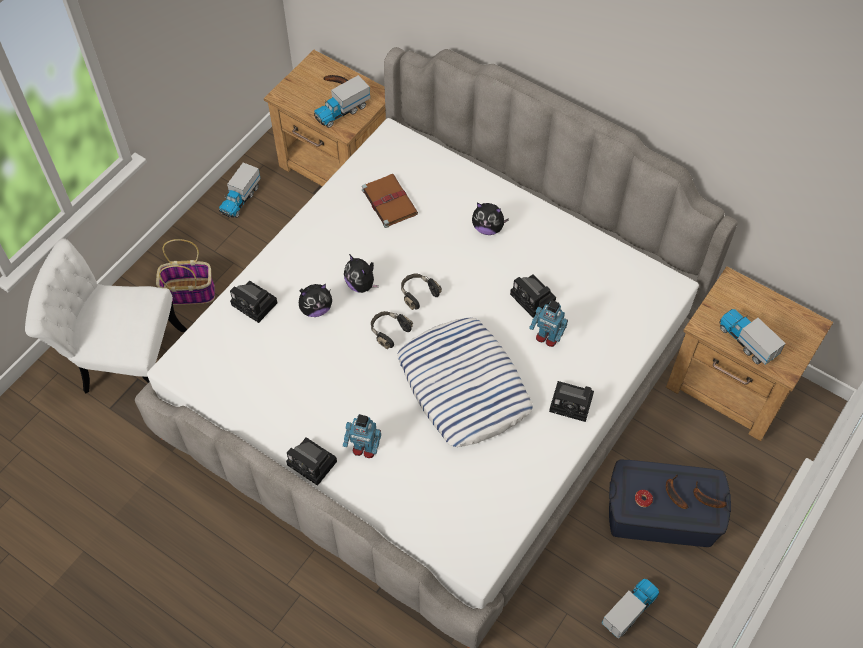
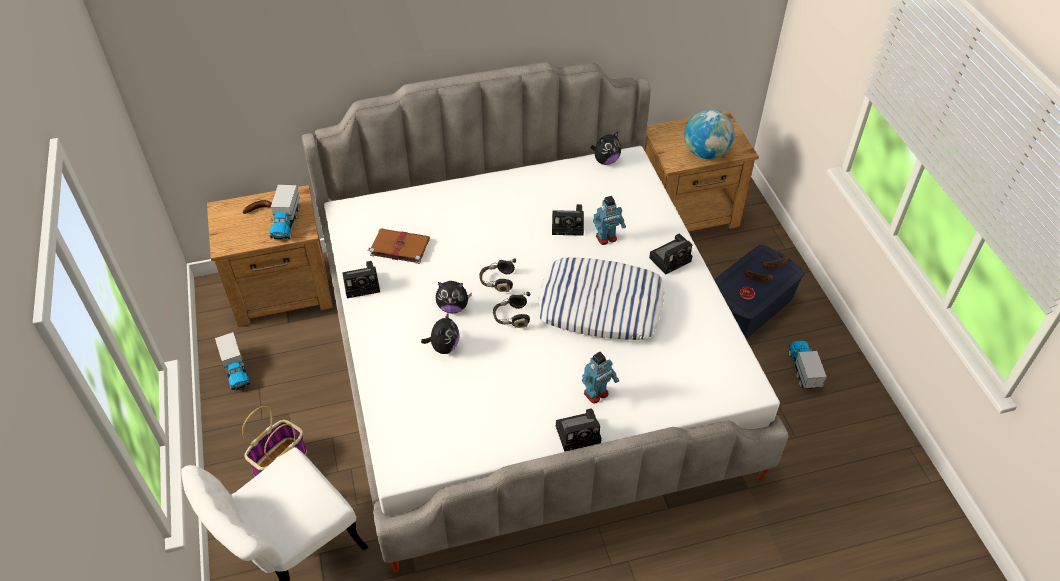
camera: 50 degrees left, 10 degrees down
camera [230,280,278,323] -> camera moved to [343,261,380,298]
plush toy [472,203,509,235] -> plush toy moved to [591,132,621,165]
toy truck [719,309,786,365] -> globe [684,109,734,159]

